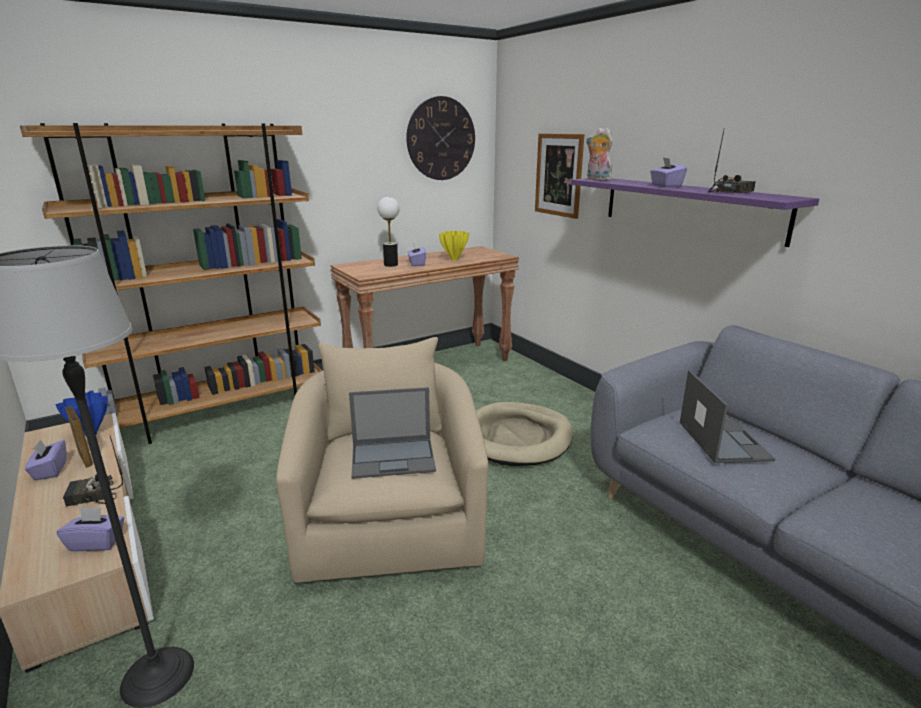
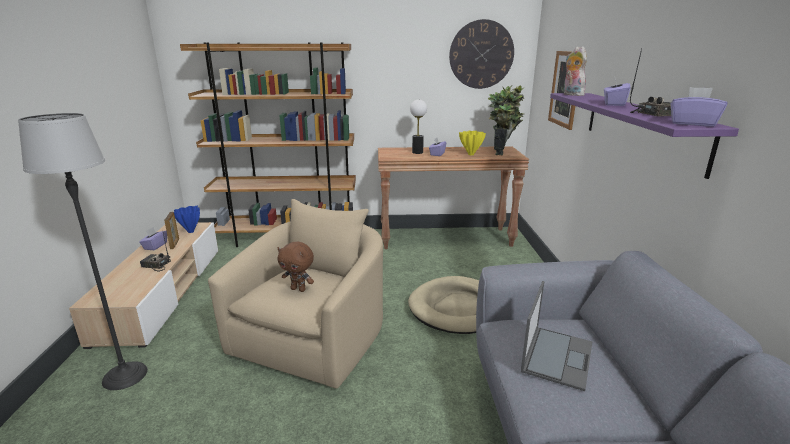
camera: 30 degrees right, 0 degrees up
purple tissue box [57,508,124,551] -> purple tissue box moved to [670,87,728,126]
laptop [349,387,436,479] -> brown plush toy [278,242,314,292]
none -> potted plant [488,85,525,156]

